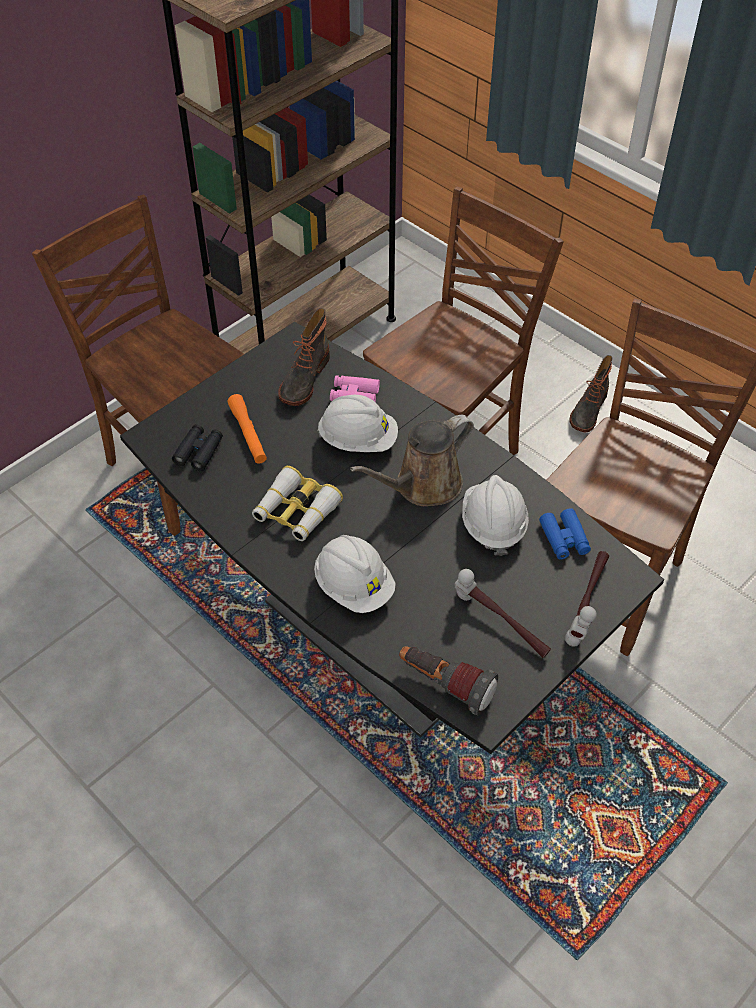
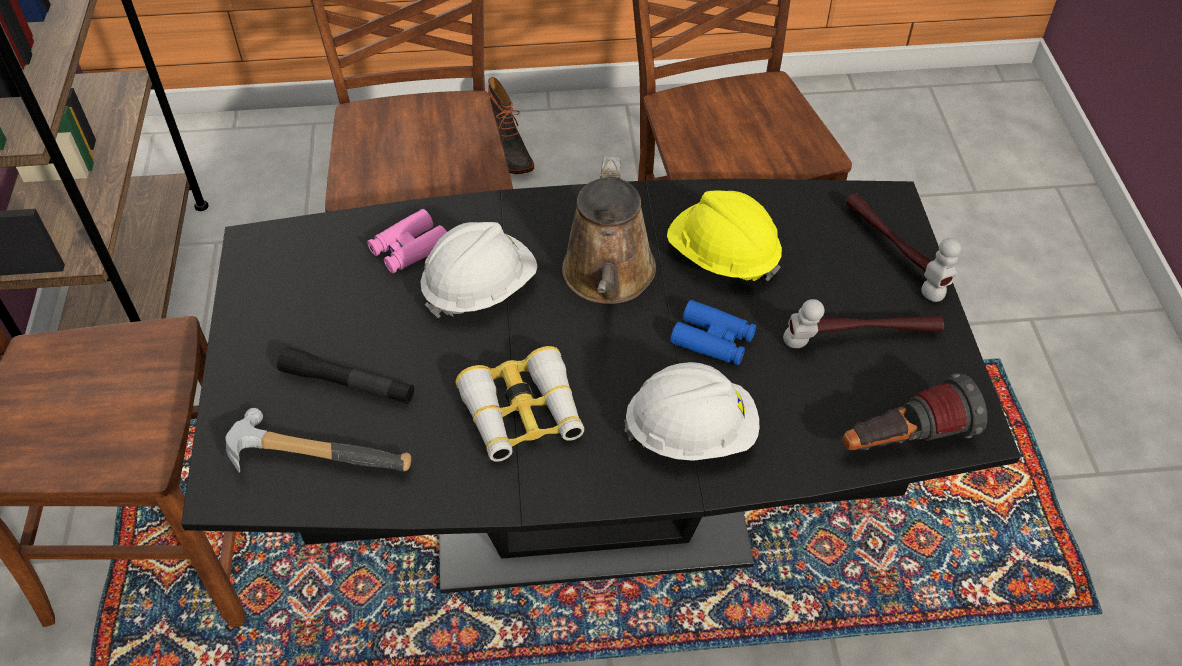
camera: 50 degrees left, 0 degrees up
black binoculars [172,424,223,471] -> hammer [225,408,411,473]
orange flashlight [227,394,267,464] -> black flashlight [277,346,414,404]
boot [278,308,330,406] -> none
white hard hat [462,475,529,556] -> yellow hard hat [667,190,782,281]
blue binoculars [539,508,591,559] -> blue binoculars moved to [670,300,756,365]

